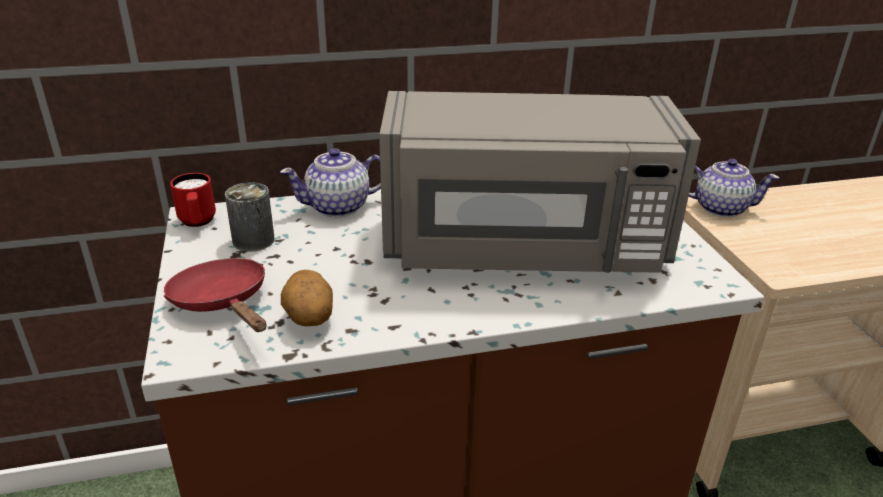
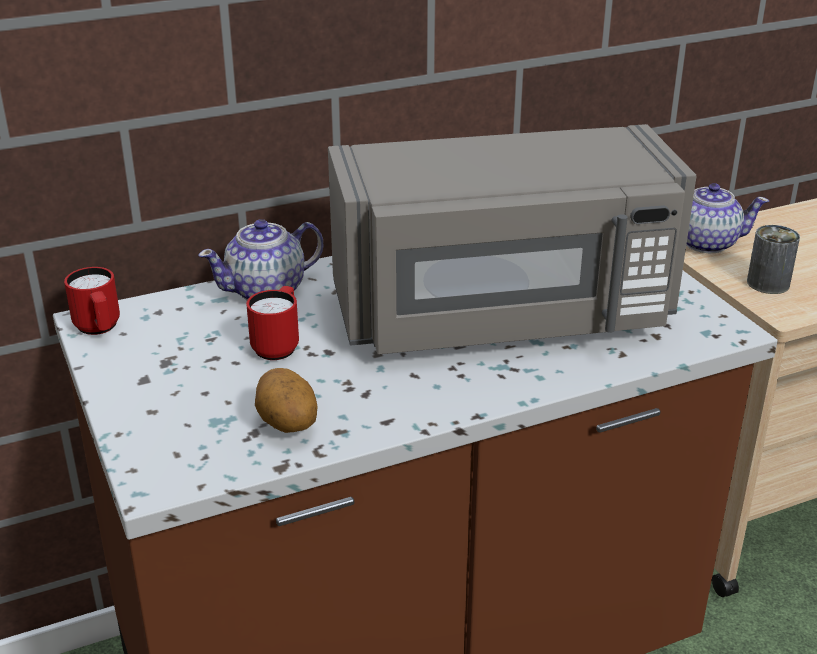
camera: 10 degrees left, 0 degrees up
red frying pan [164,258,266,332] -> none
can [225,182,275,252] -> can moved to [747,225,800,294]
none -> red mug [246,286,299,360]

